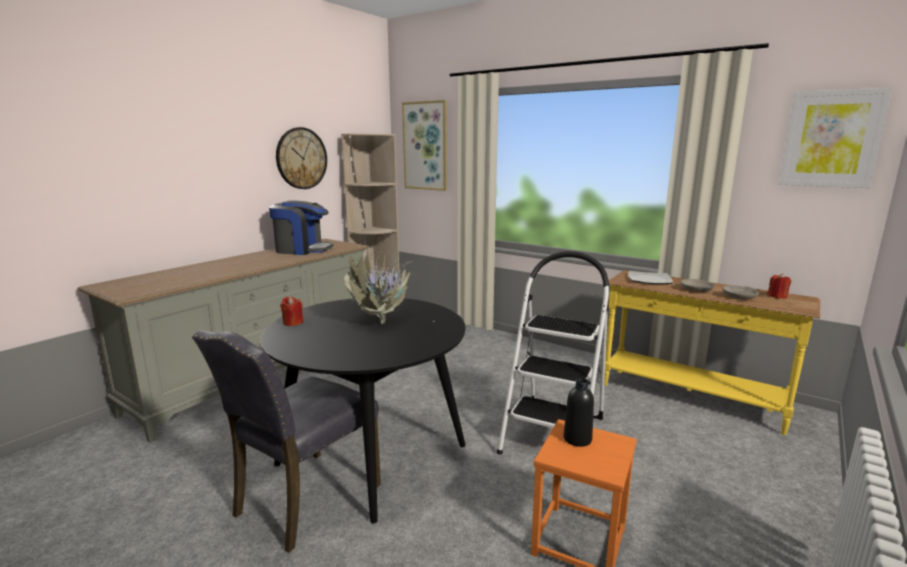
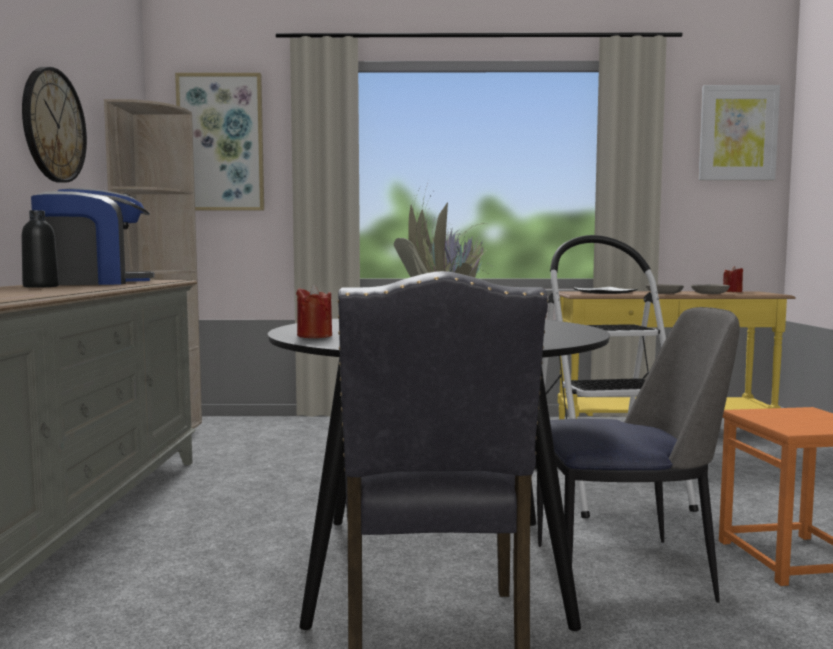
camera: 35 degrees left, 10 degrees down
black bottle [564,378,594,447] -> black bottle moved to [22,210,59,288]
none -> chair [537,307,740,602]

